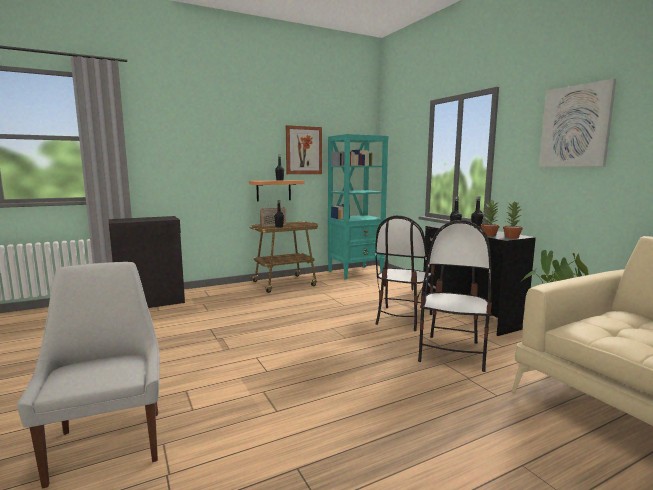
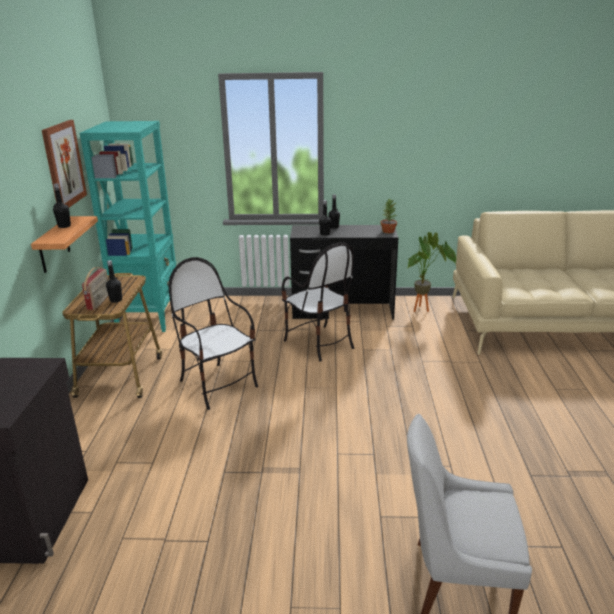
camera: 60 degrees left, 15 degrees up
chair [418,220,492,372] -> chair moved to [169,257,258,410]
potted plant [481,200,500,237] -> none
picture [539,79,616,167] -> none

